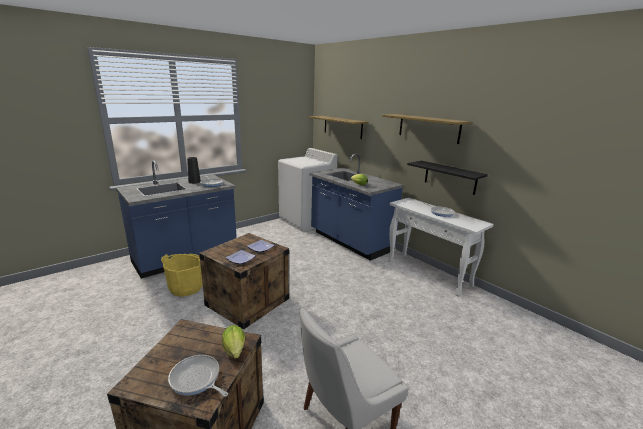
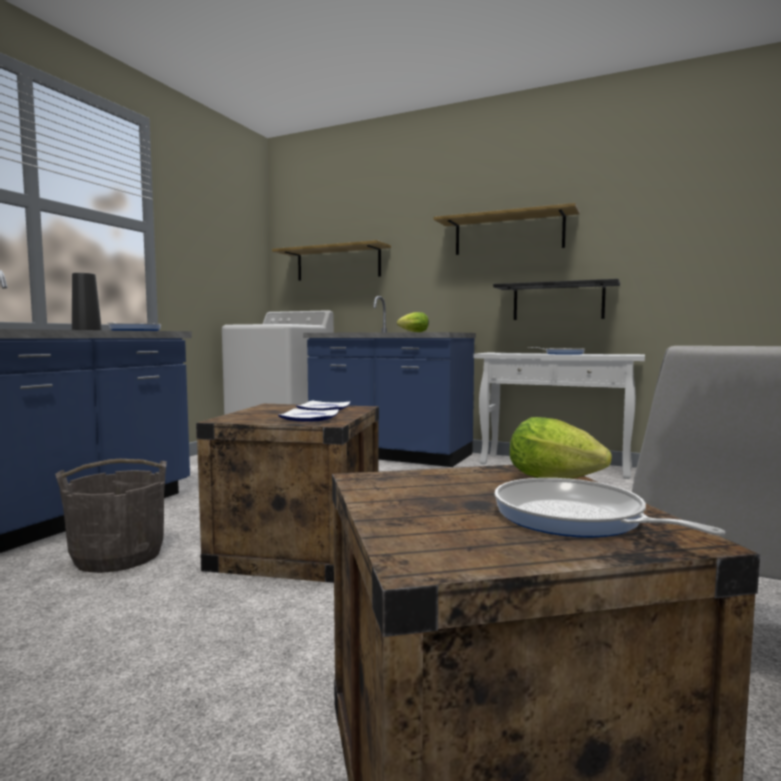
camera: 25 degrees left, 15 degrees down
yellow bucket [161,254,203,297] -> grey bucket [55,459,167,573]
frying pan [168,355,228,397] -> frying pan turned 45 degrees clockwise [494,478,725,537]

